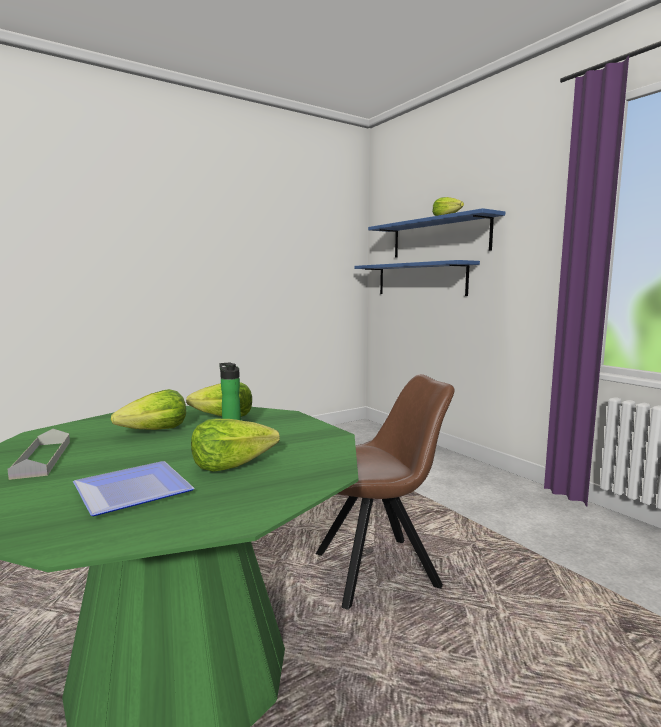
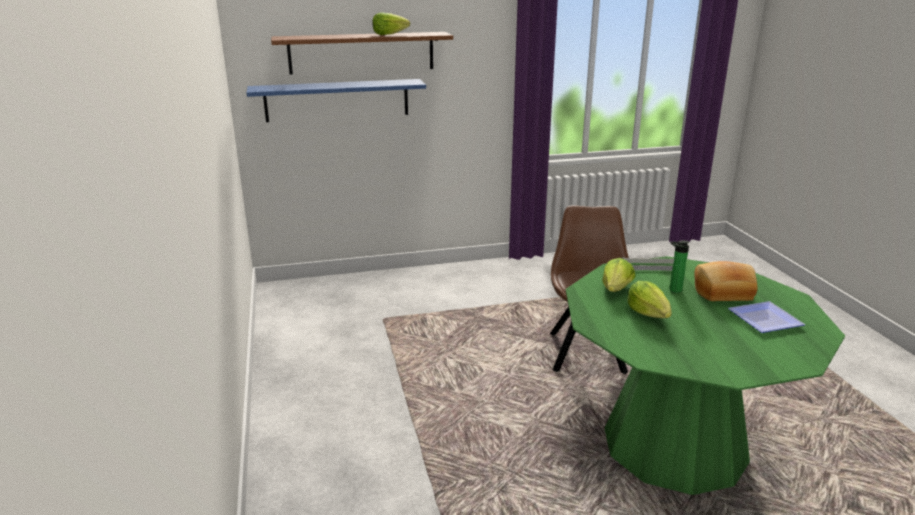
camera: 70 degrees left, 15 degrees up
grey tray [8,429,70,480] -> grey tray moved to [622,257,674,271]
lettuce [191,418,280,472] -> bread [694,261,757,301]
blue shelf [368,208,505,257] -> brown shelf [271,32,453,74]

